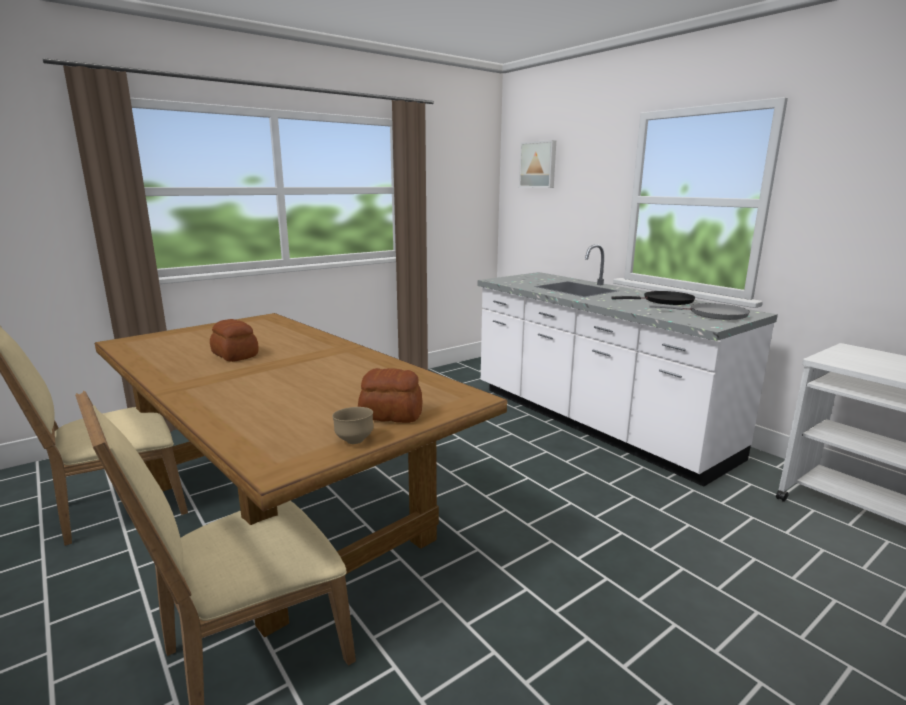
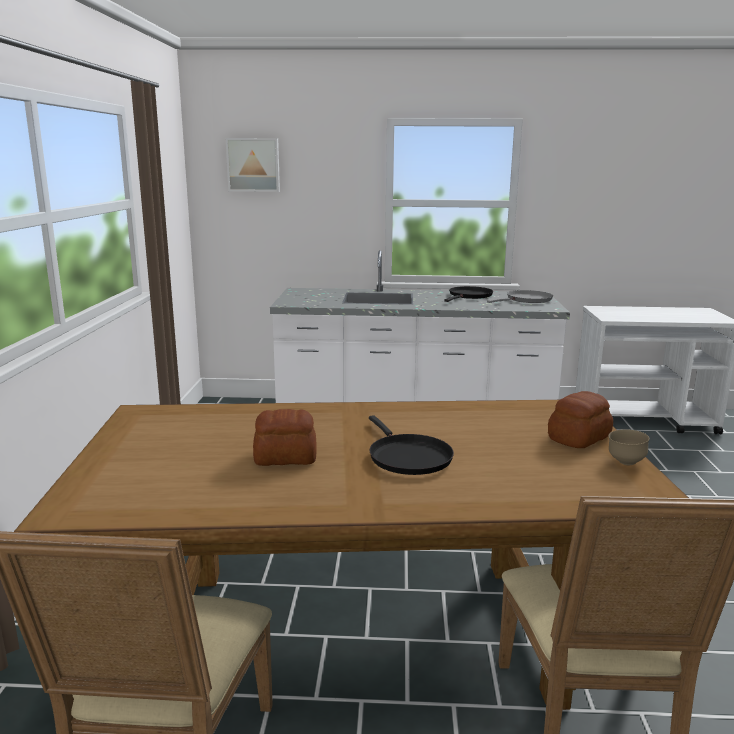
camera: 50 degrees left, 0 degrees up
none -> black frying pan [369,415,454,475]

